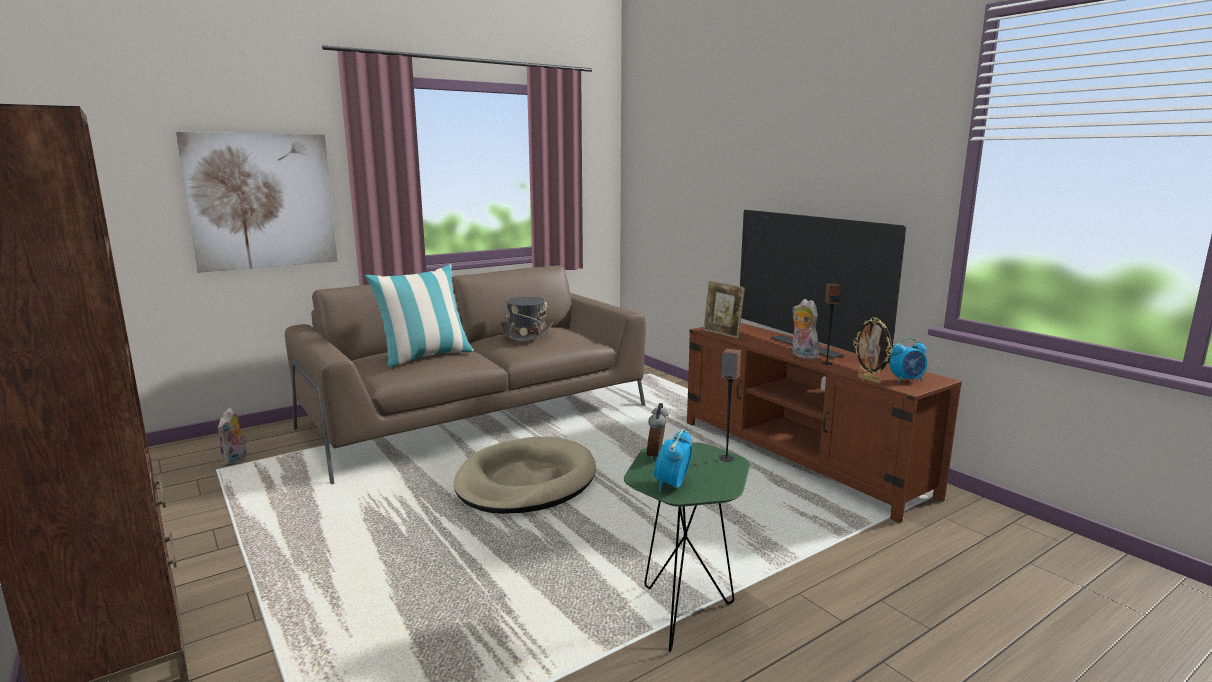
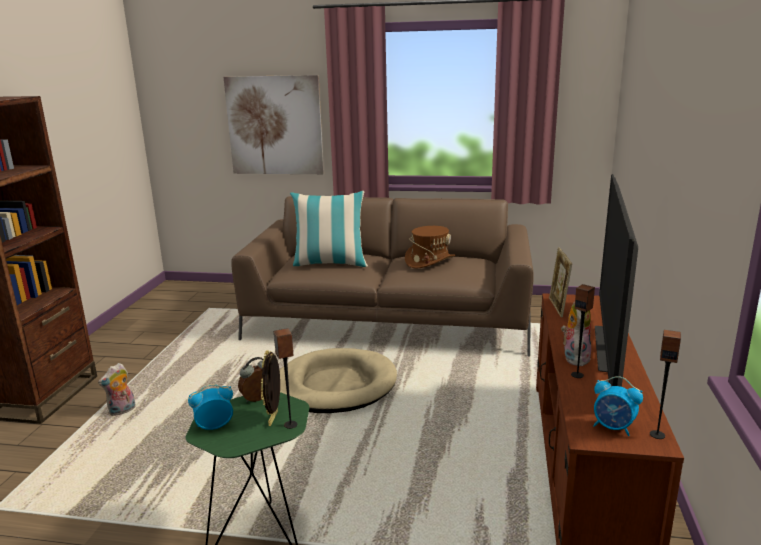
camera: 45 degrees right, 5 degrees up
plush toy [218,407,248,466] -> plush toy moved to [98,363,136,416]
grey hat [500,296,553,342] -> brown hat [405,226,455,269]
picture frame [853,317,892,383] -> picture frame moved to [261,350,280,426]
none -> speaker [650,330,681,439]

